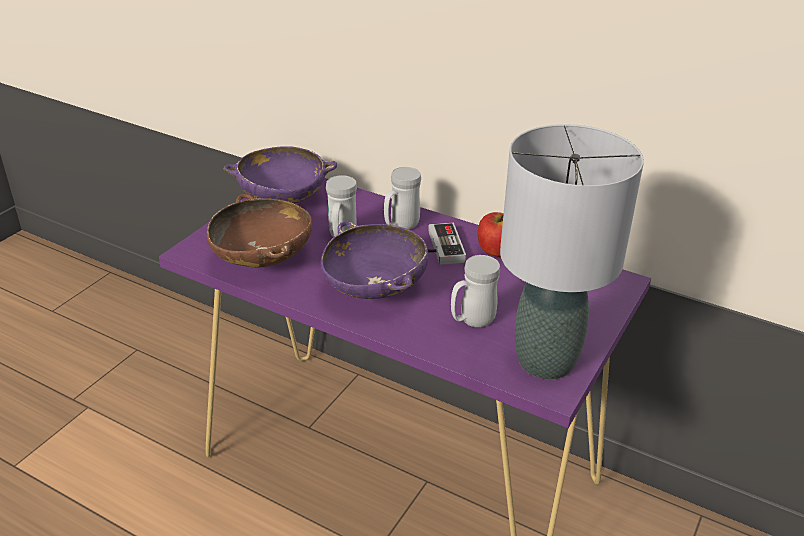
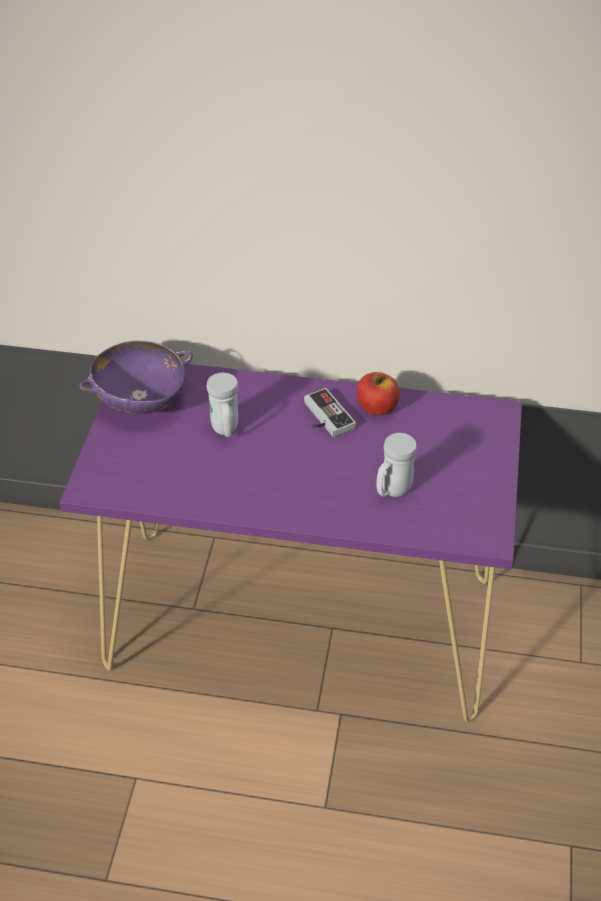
camera: 20 degrees left, 10 degrees up
brown bowl [207,194,312,267] -> none
purple bowl [321,221,429,299] -> none
white mug [384,167,421,229] -> none
grey table lamp [500,124,644,379] -> none

